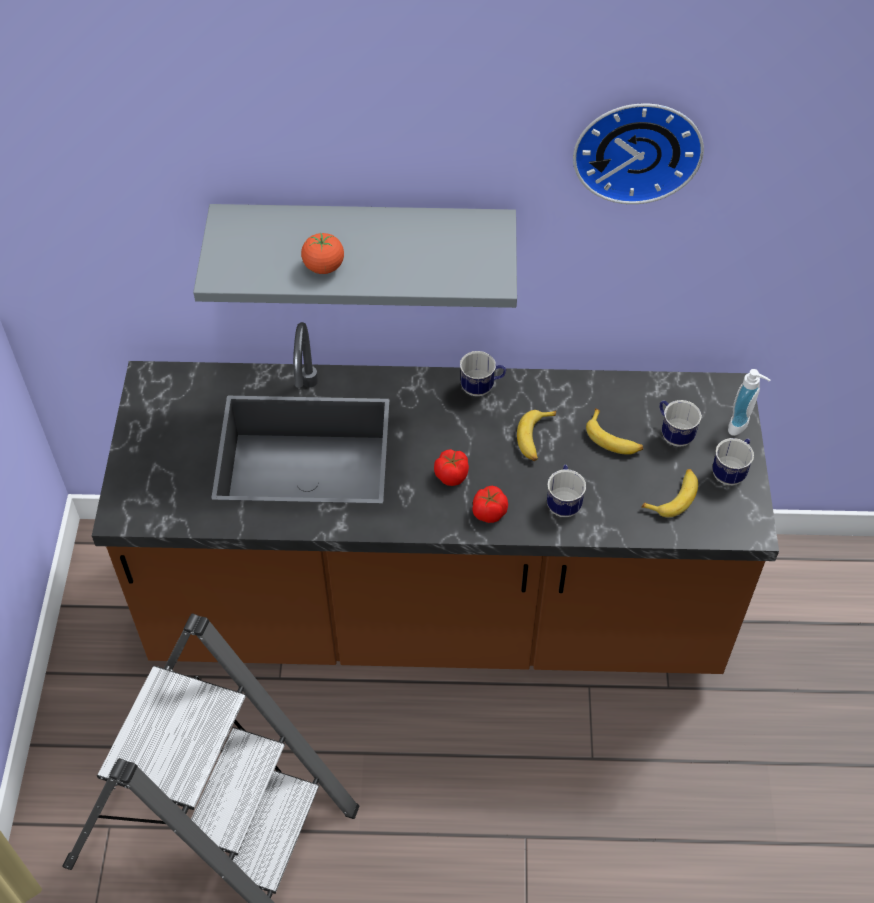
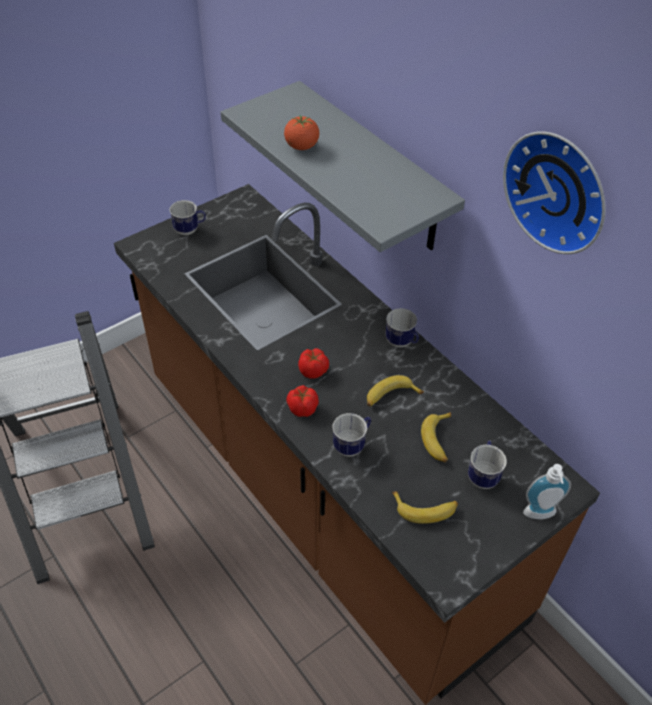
camera: 50 degrees right, 5 degrees down
mug [712,438,754,485] -> mug moved to [169,200,206,235]

